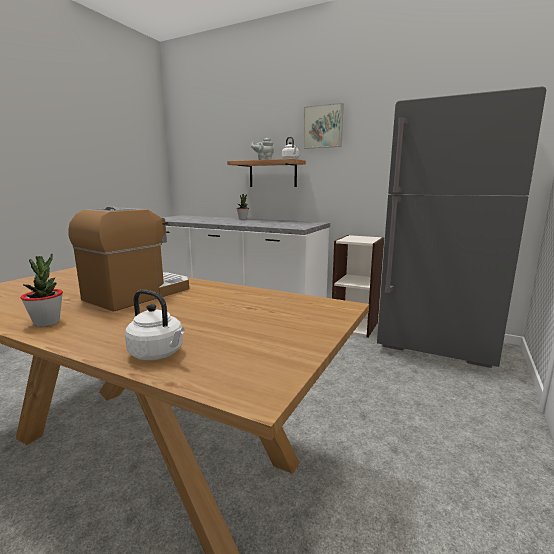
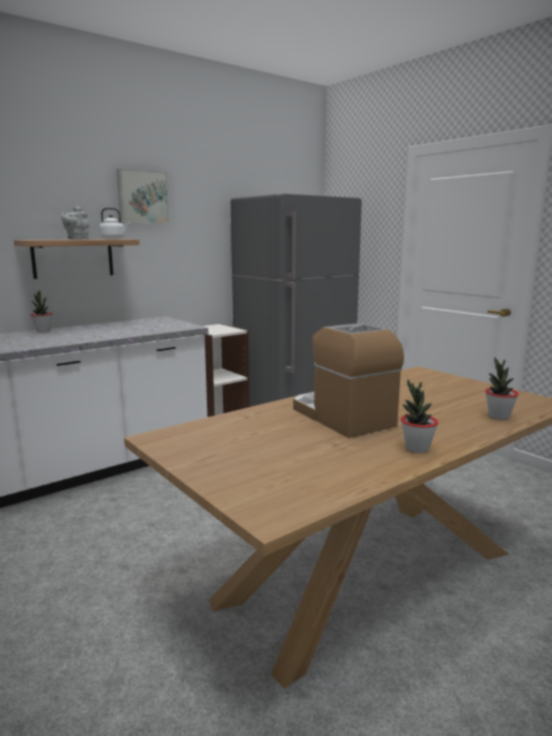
camera: 65 degrees left, 0 degrees up
white kettle [125,289,185,360] -> potted plant [485,357,519,420]

